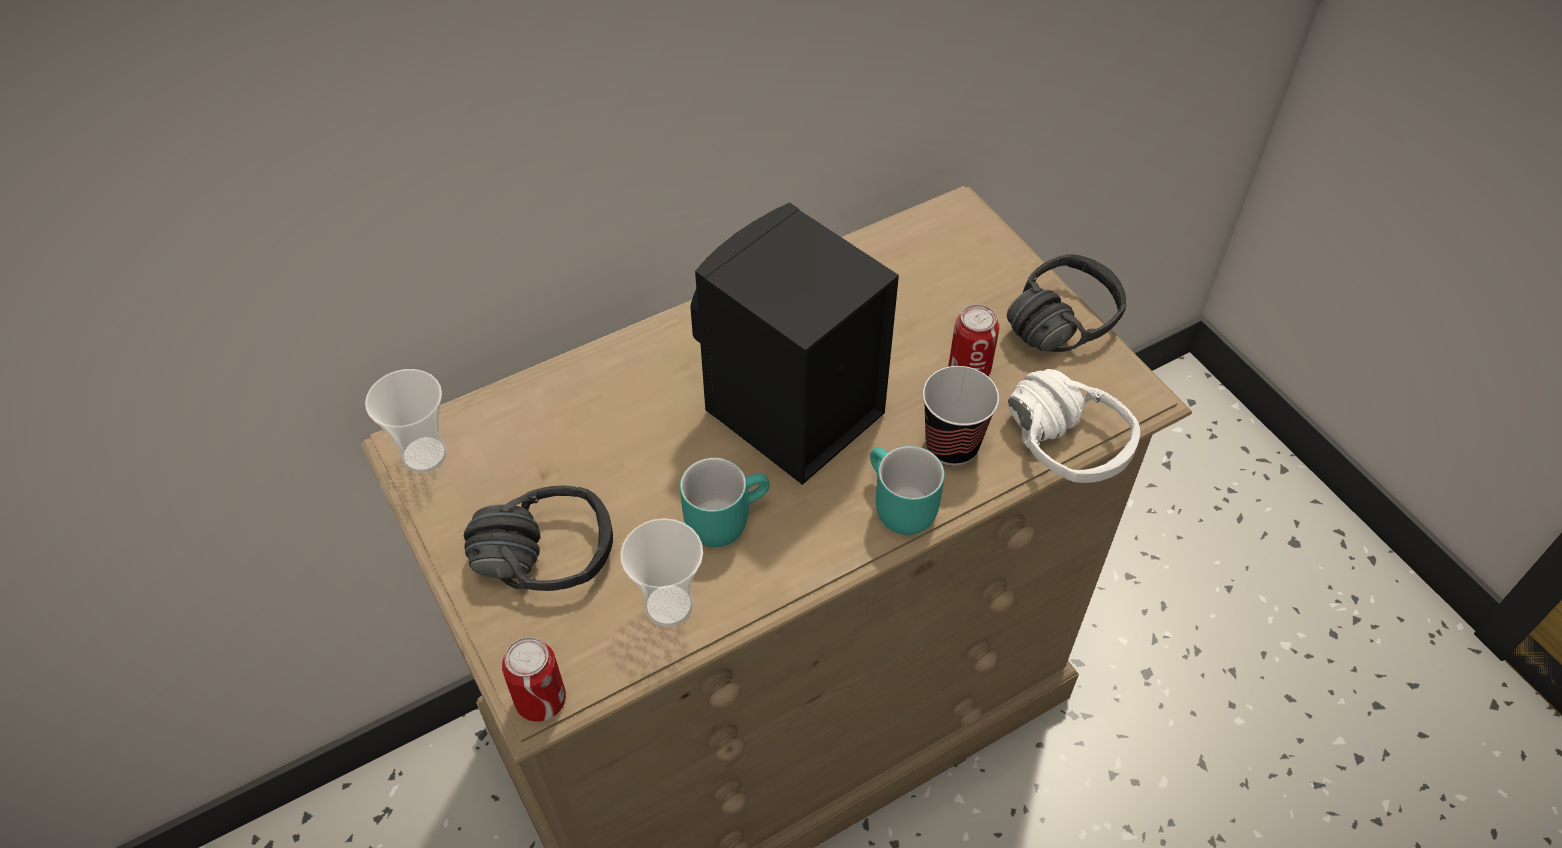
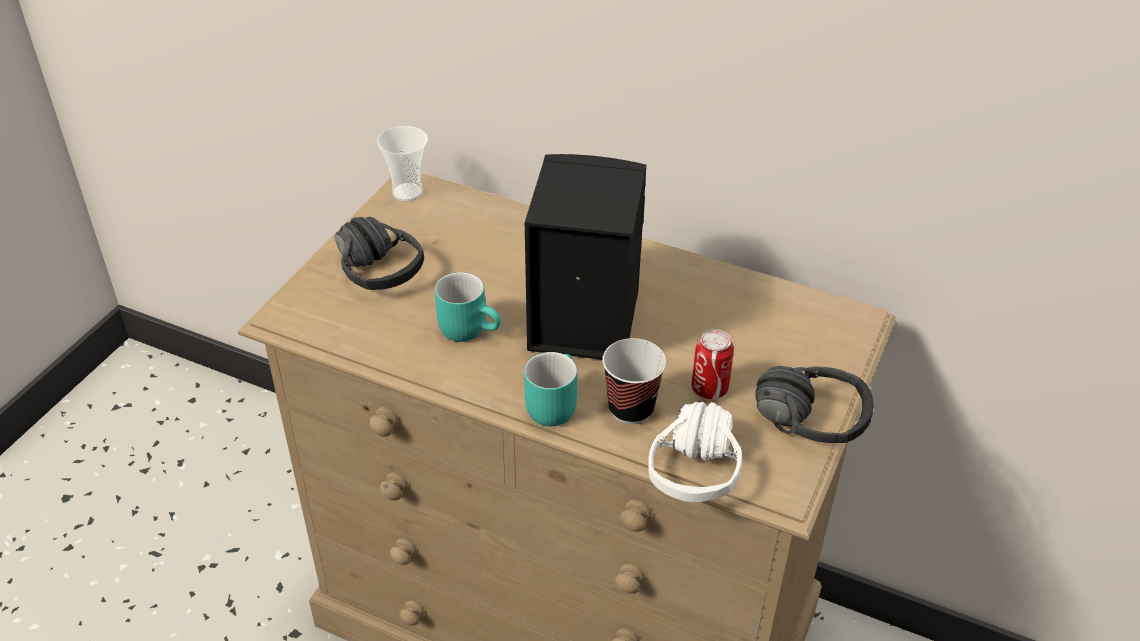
camera: 55 degrees right, 10 degrees down
can [502,637,566,722] -> none
cup [620,518,703,627] -> none

